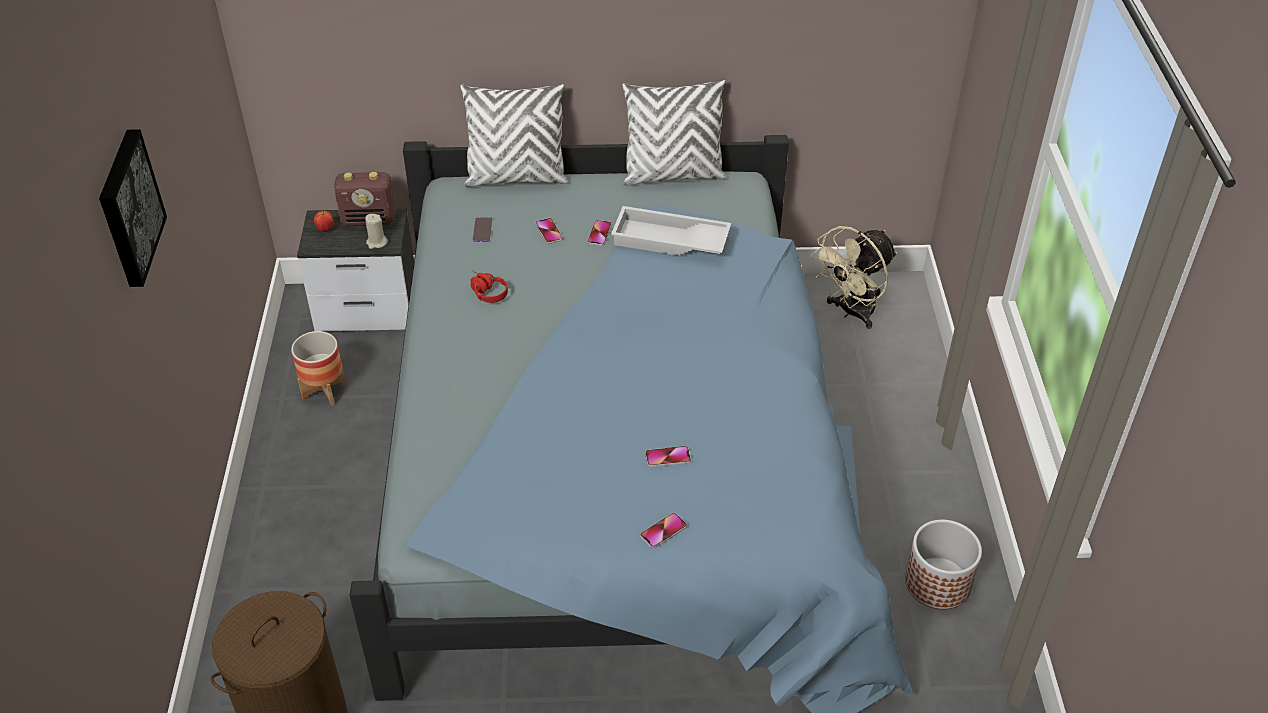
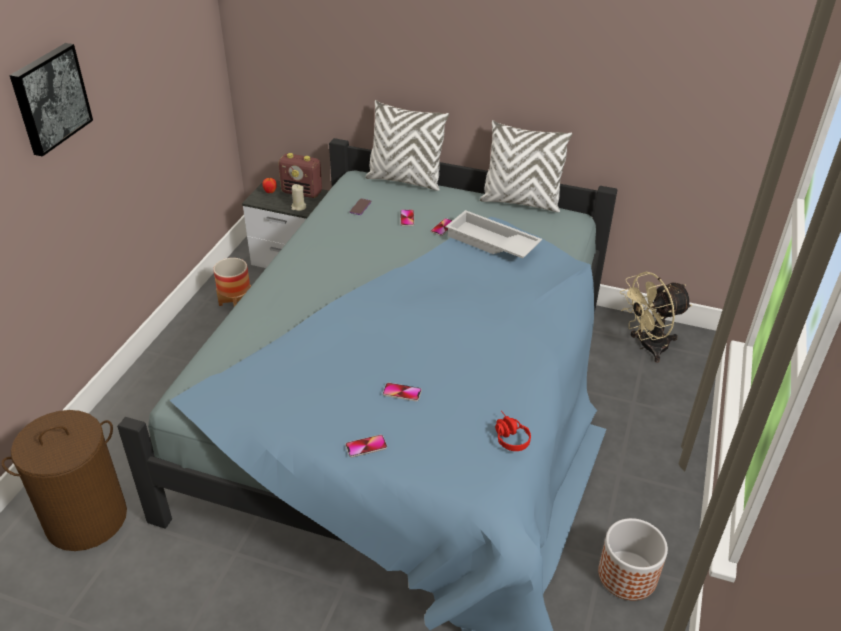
camera: 20 degrees right, 5 degrees down
red headphones [471,270,508,303] -> red headphones moved to [495,411,531,451]

